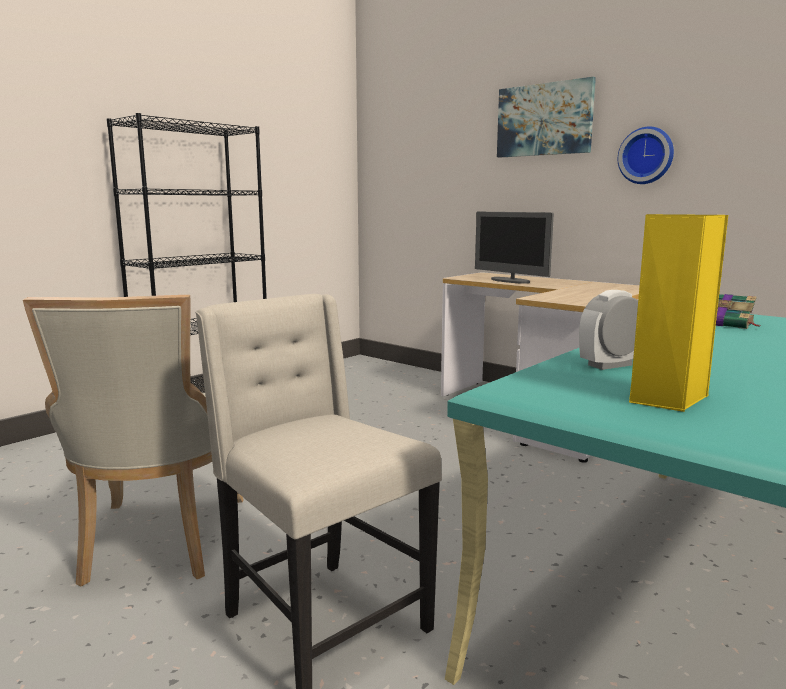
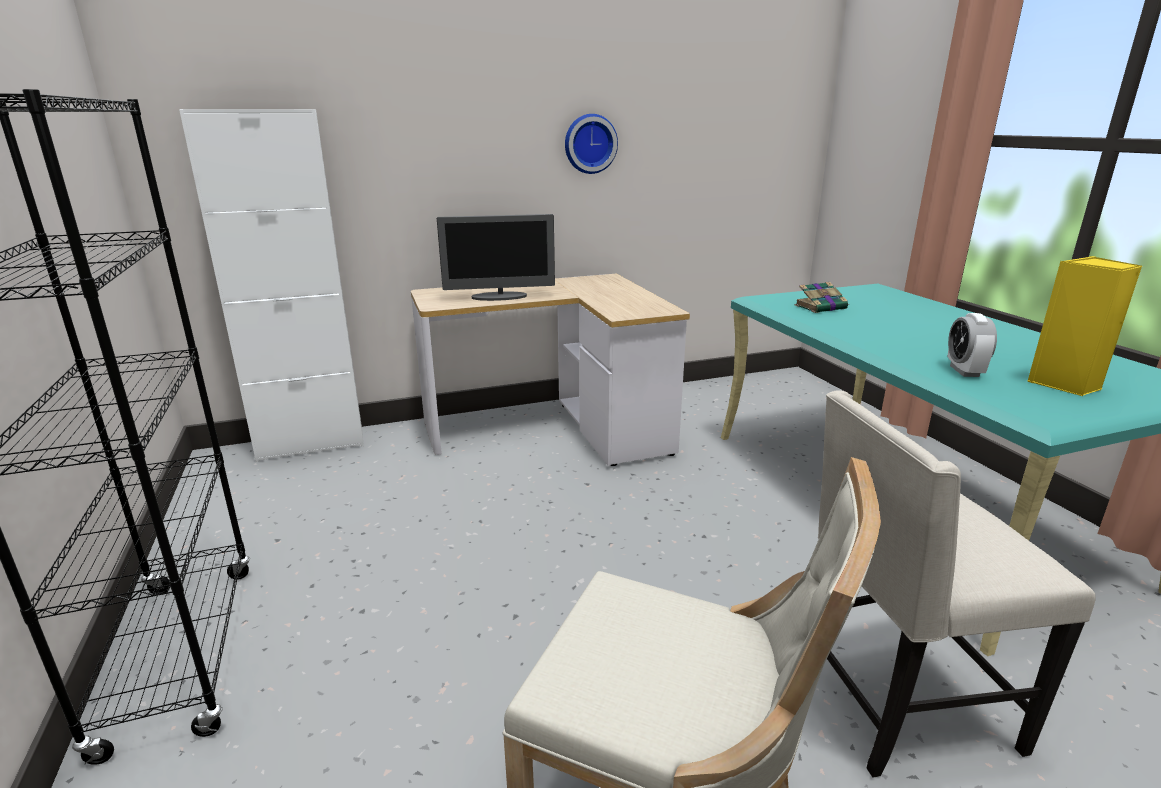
camera: 60 degrees left, 10 degrees up
picture [497,77,596,158] -> none
none -> white cabinet [179,109,364,462]

